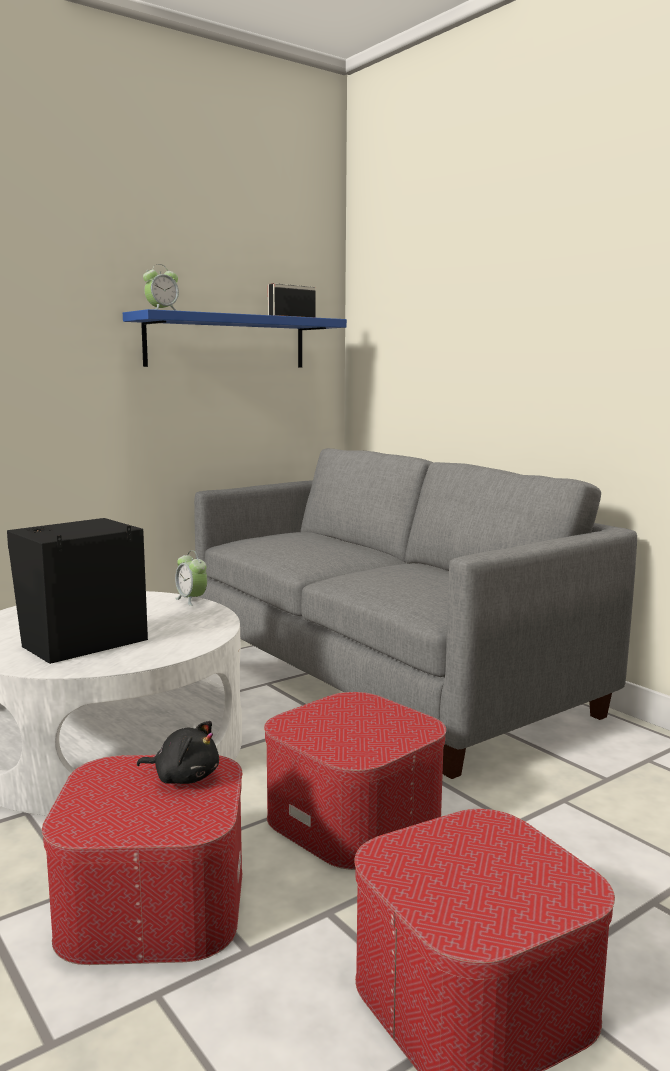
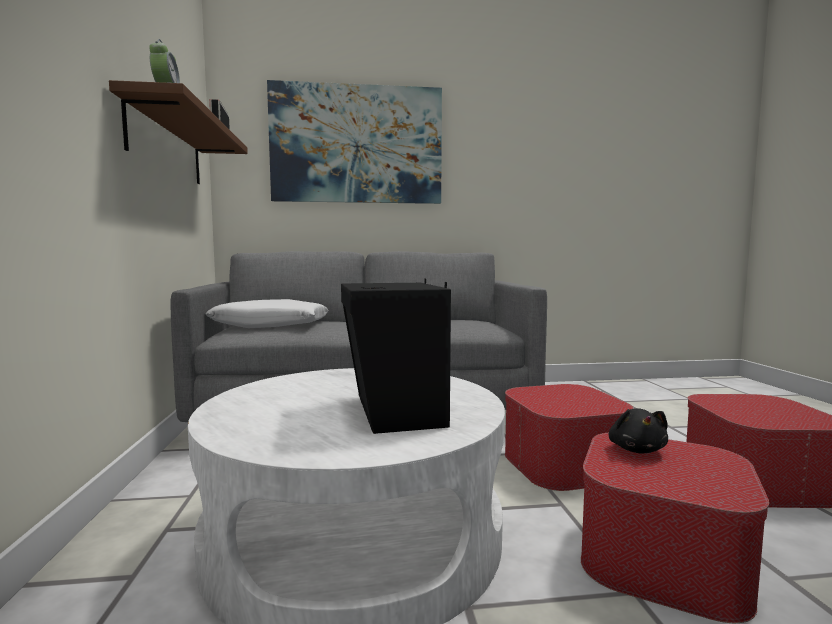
camera: 60 degrees left, 5 degrees down
blue shelf [123,309,347,368] -> brown shelf [109,80,248,184]
black plush toy [137,721,219,784] -> black plush toy turned 135 degrees clockwise [609,408,668,453]
alarm clock [175,550,207,606] -> none
none -> white pillow [206,299,329,328]
none -> picture [267,80,442,204]

